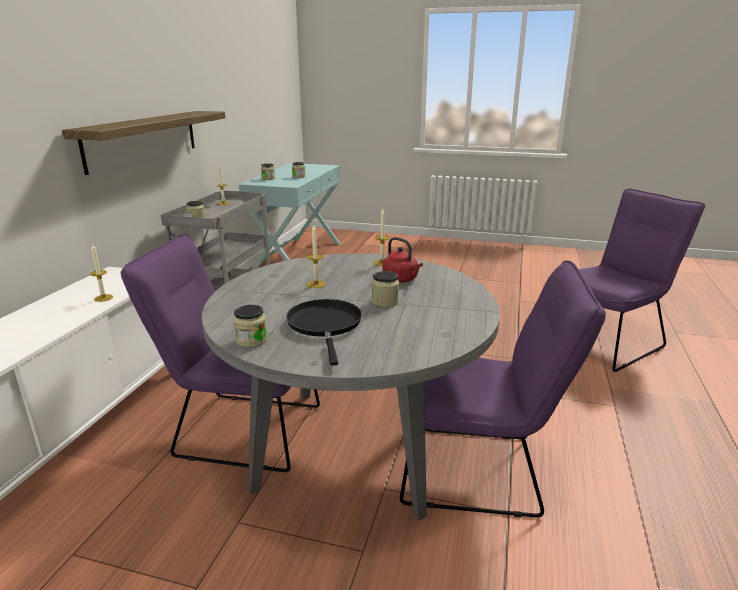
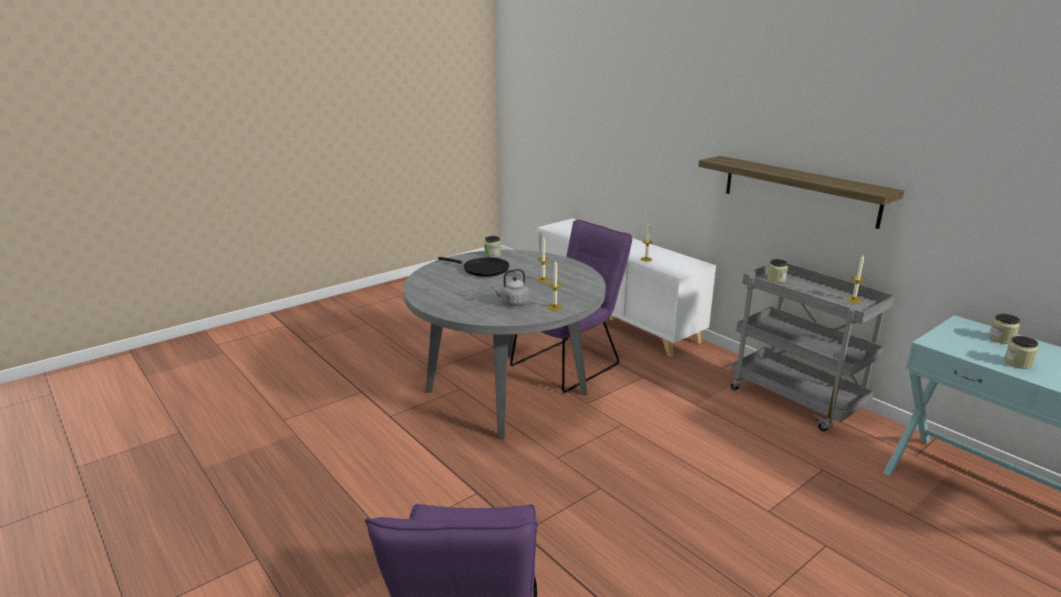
camera: 125 degrees right, 0 degrees up
jar [372,271,399,307] -> none
red kettle [382,237,423,283] -> grey kettle [492,269,529,306]
purple chair [400,261,606,518] -> none

